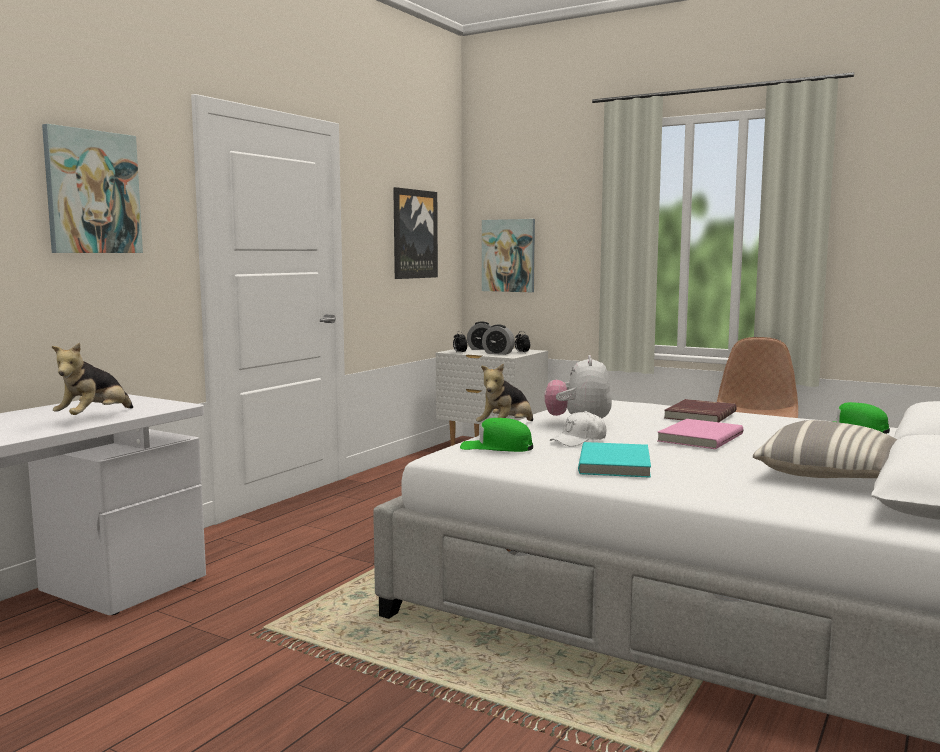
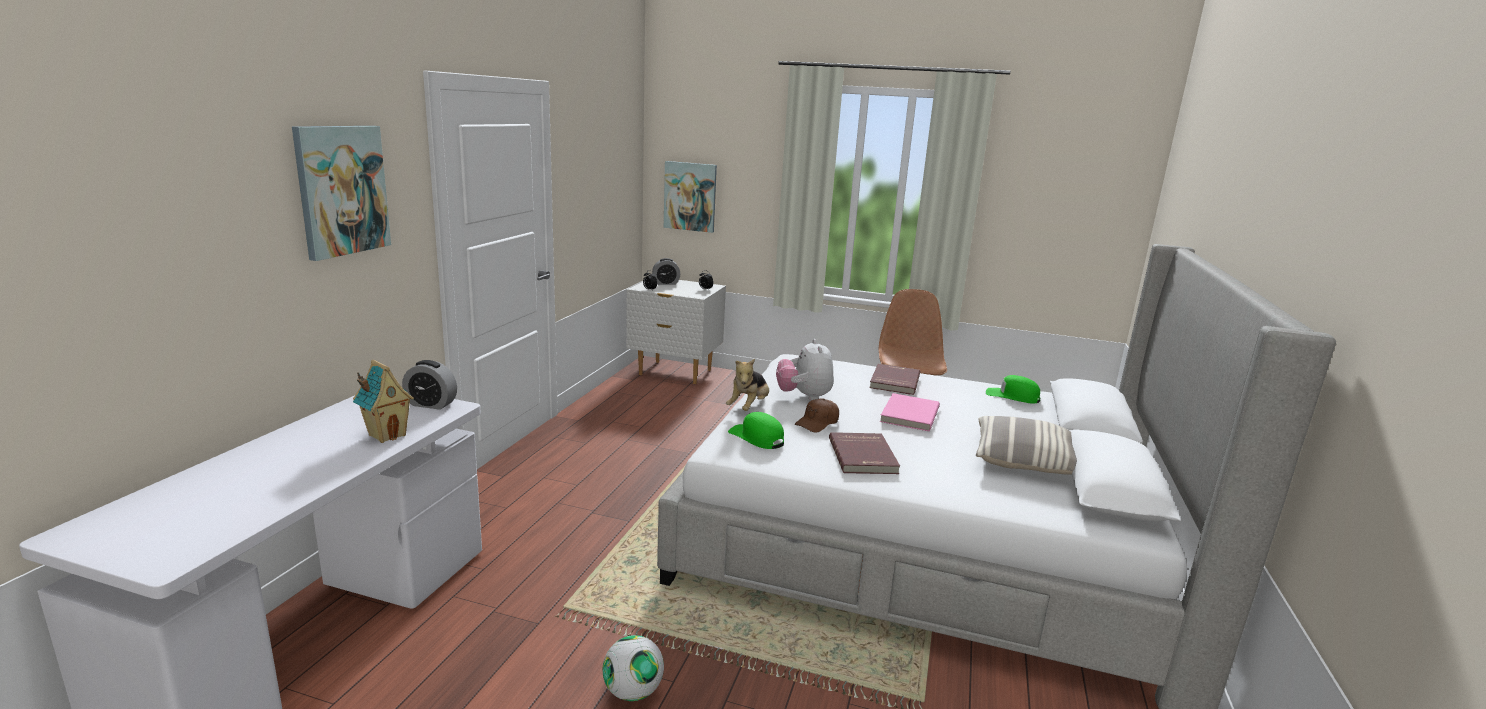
camera: 15 degrees left, 10 degrees up
plush toy [52,342,133,415] -> toy house [353,360,414,443]
picture [393,187,438,279] -> none
green cap [460,418,533,452] -> green cap turned 45 degrees clockwise [728,412,784,449]
alarm clock [482,324,515,355] -> alarm clock moved to [402,360,457,410]
white cap [550,411,606,447] -> brown cap [795,398,839,433]
turquoise book [578,442,651,478] -> red book [829,432,900,474]
none -> football [602,635,664,701]

